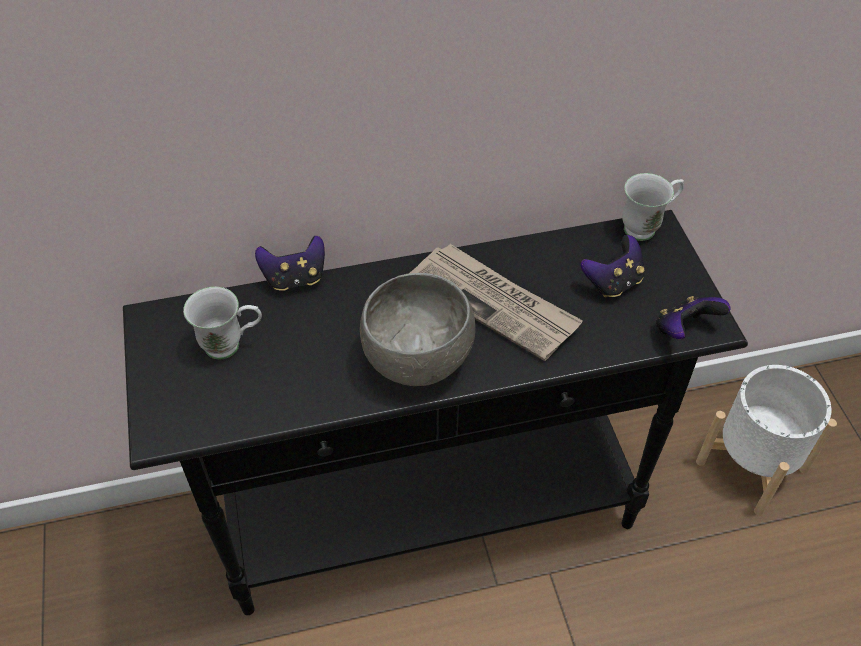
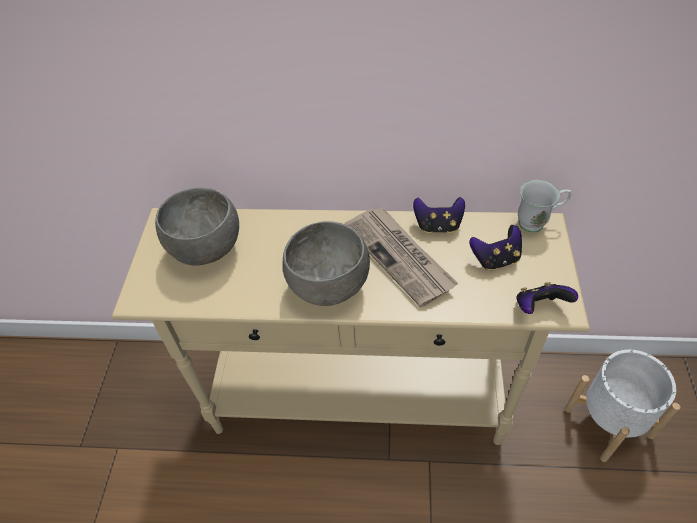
camera: 20 degrees right, 0 degrees up
black console table [123,210,748,615] -> beige console table [112,208,590,445]
white mug [183,287,262,360] -> grey bowl [155,187,239,266]
game controller [255,235,325,291] -> game controller moved to [413,197,465,233]

